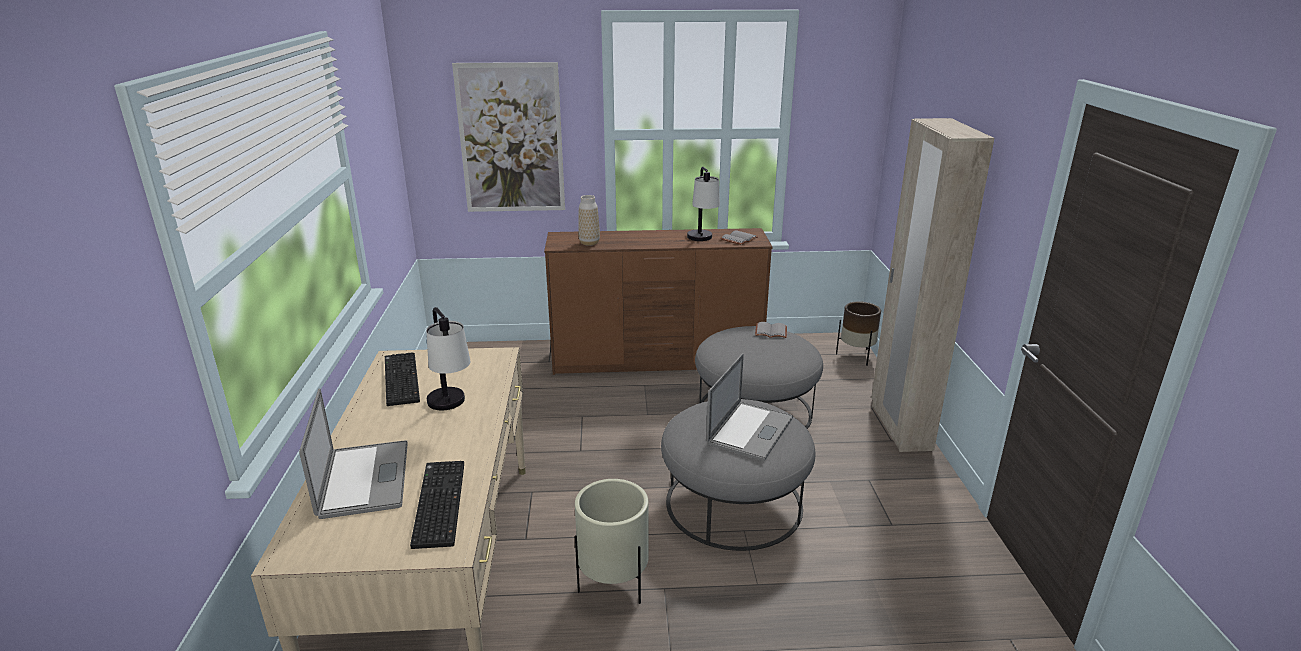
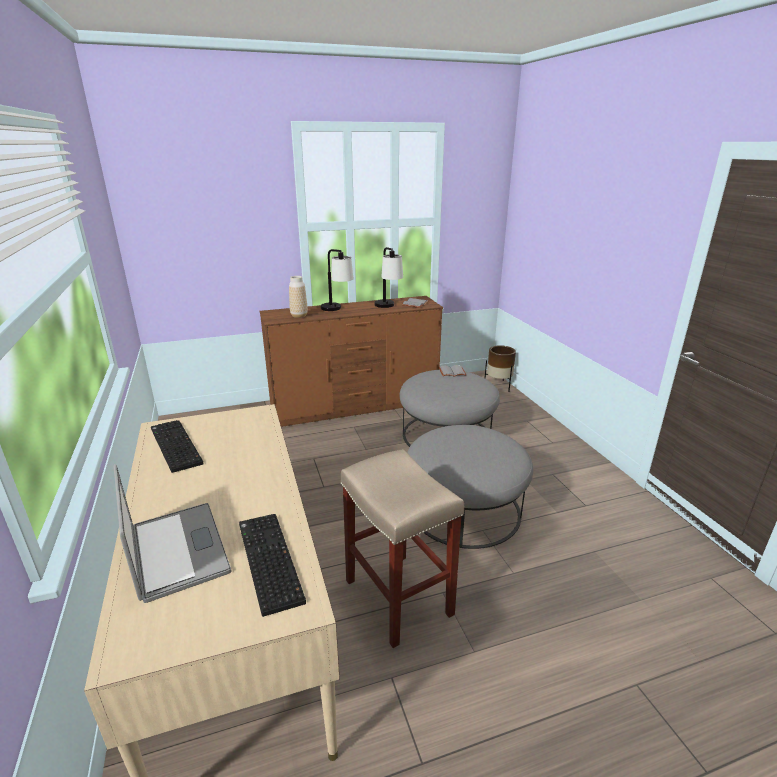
camera: 15 degrees left, 0 degrees up
table lamp [426,307,471,410] -> table lamp moved to [321,249,354,311]
picture [452,62,565,212] -> none
beige planter [575,479,649,604] -> beige stool [341,449,464,648]
laptop [706,353,793,461] -> none
beige wardrobe [871,118,994,452] -> none

